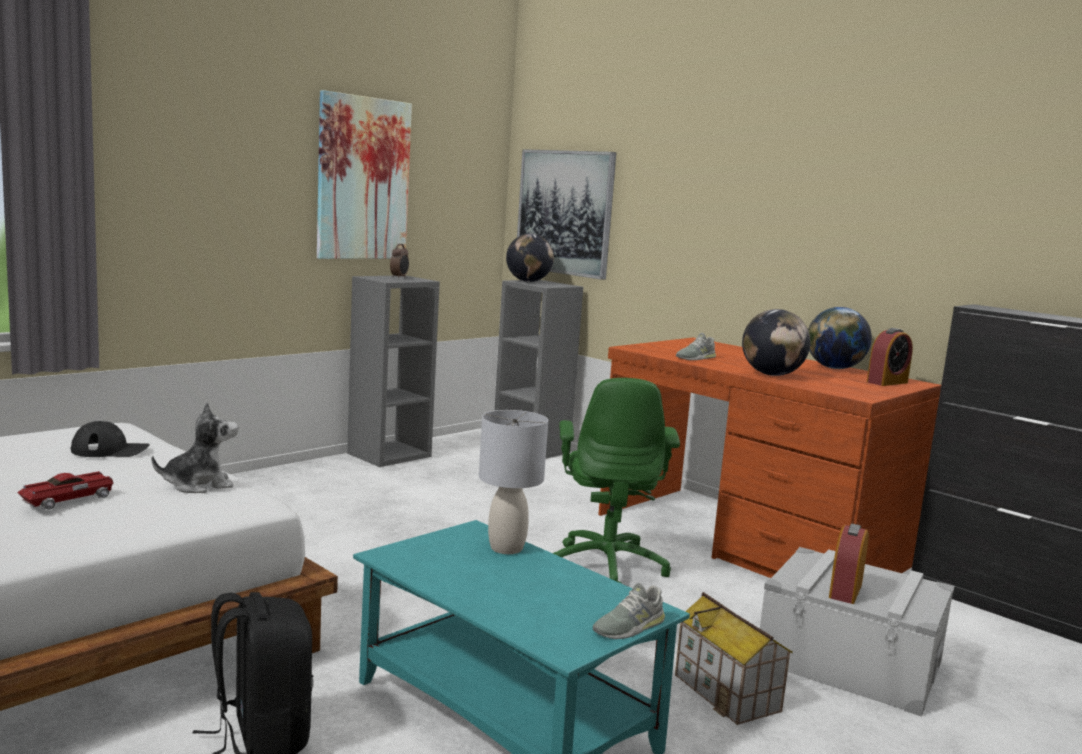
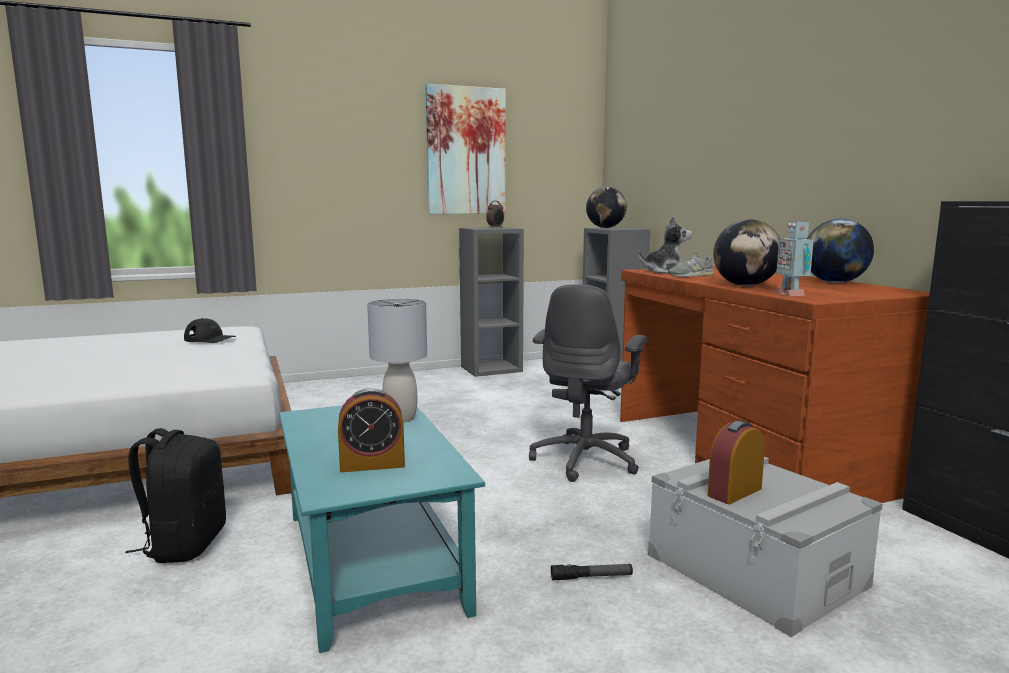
camera: 25 degrees right, 0 degrees up
toy car [17,471,113,510] -> none
plush toy [152,402,239,493] -> plush toy moved to [638,216,692,274]
picture [517,149,616,280] -> none
green office chair [553,378,680,584] -> grey office chair [529,284,647,482]
grey shoe [593,583,665,639] -> none
toy house [675,592,793,725] -> flashlight [551,564,633,580]
alarm clock [867,328,913,386] -> alarm clock moved to [338,388,405,472]
none -> toy robot [775,221,814,296]

